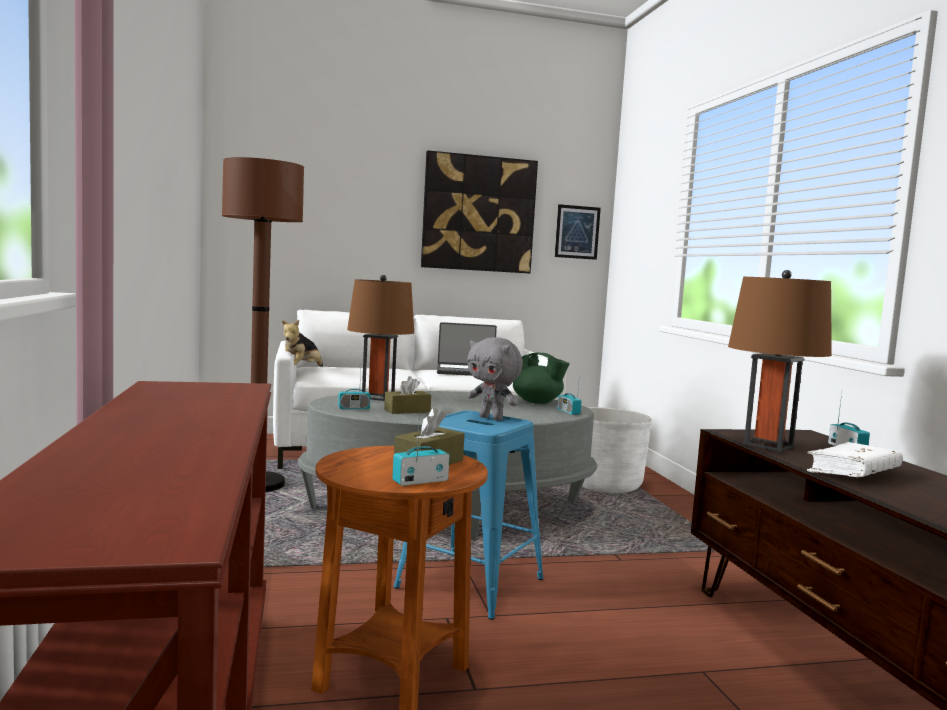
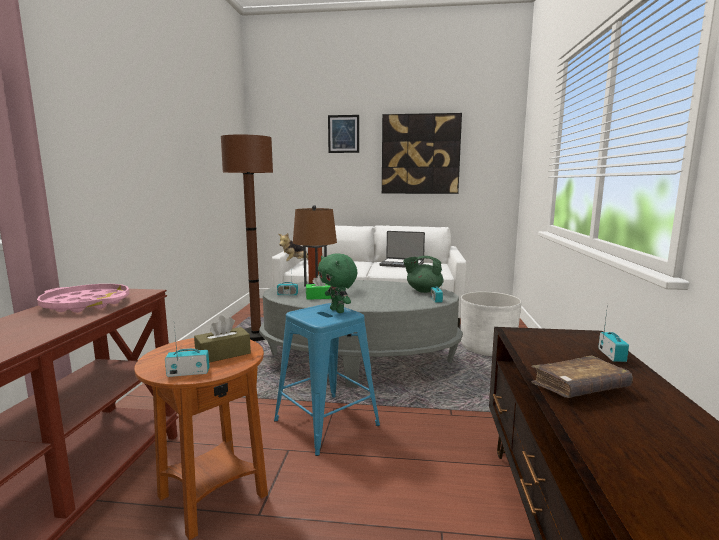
camera: 20 degrees right, 5 degrees up
brown tissue box [384,376,431,414] -> green tissue box [306,275,331,300]
grey plush toy [467,337,523,421] -> green plush toy [318,253,358,313]
green teapot [513,353,570,404] -> green teapot turned 135 degrees clockwise [403,256,444,293]
picture [555,204,601,260] -> picture moved to [328,115,359,153]
brown table lamp [728,270,832,452] -> none
white book [807,442,903,477] -> brown book [532,356,633,398]
none -> pink tray [37,284,129,313]

